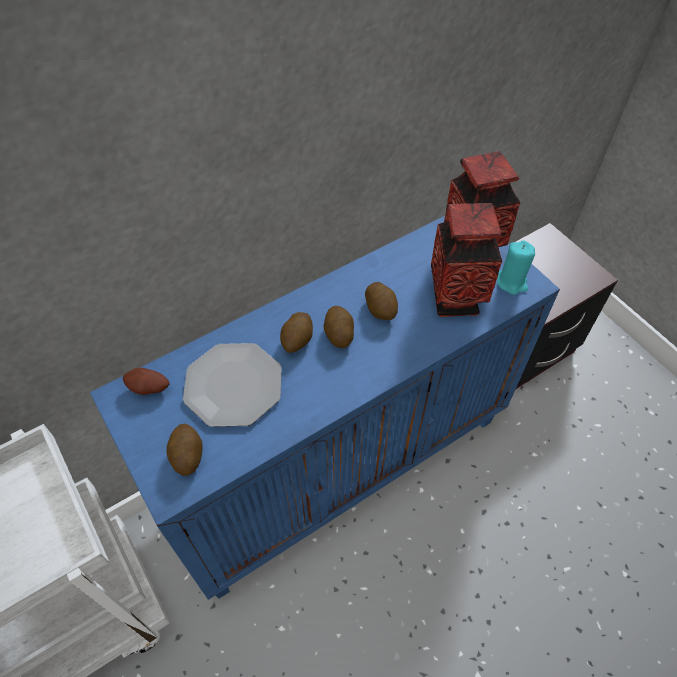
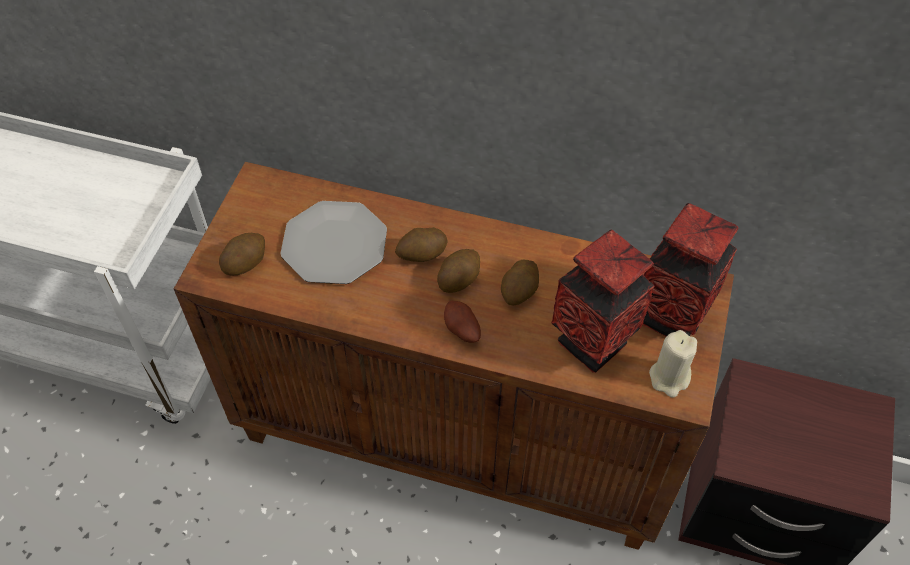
camera: 50 degrees right, 0 degrees up
blue cabinet [90,216,560,600] -> brown cabinet [174,162,734,550]
potato [123,368,169,395] -> potato moved to [444,301,481,343]
turquoise candle [497,240,535,295] -> beige candle [649,330,697,398]

